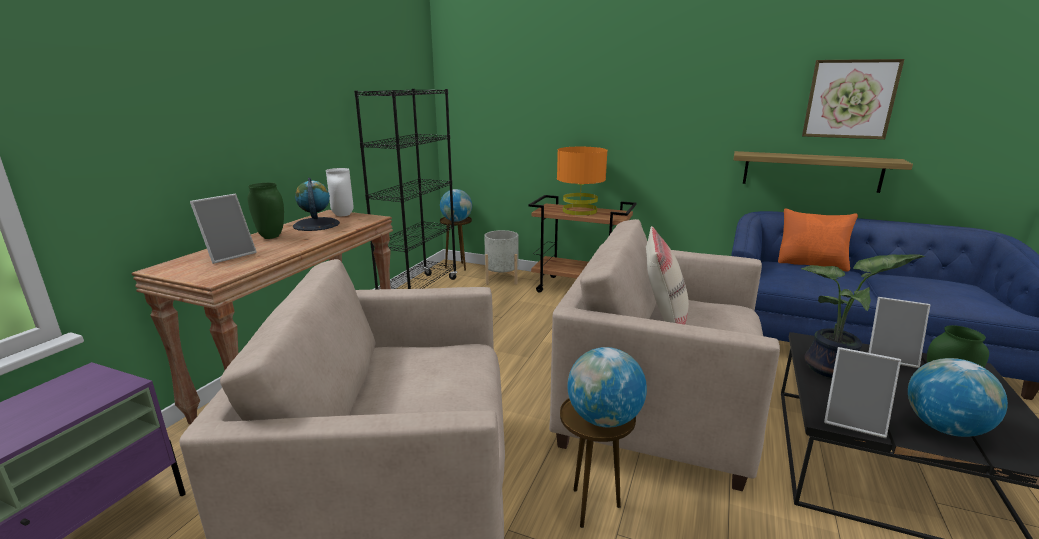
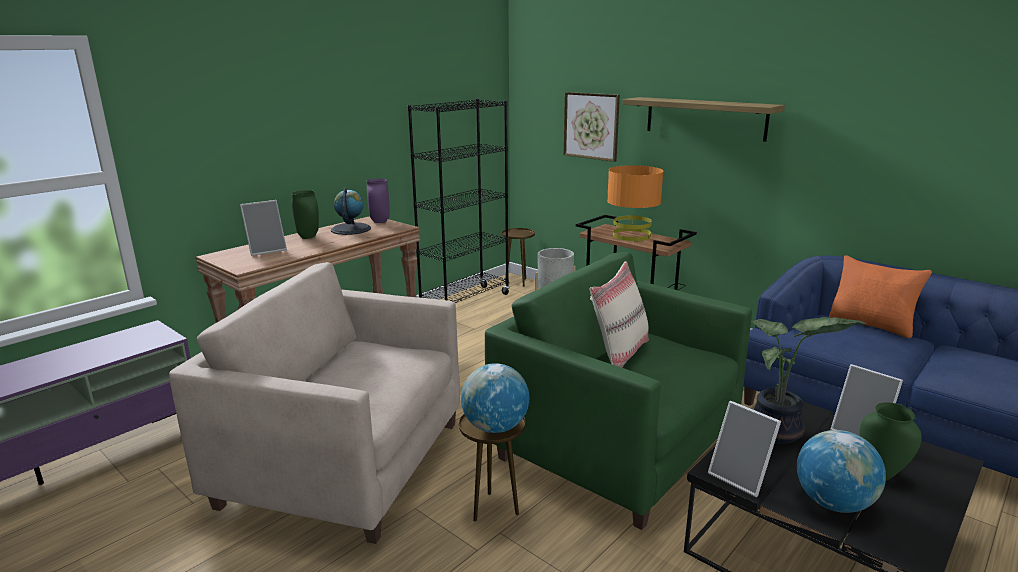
camera: 20 degrees right, 0 degrees up
white vase [326,168,354,216] -> purple vase [367,179,390,223]
globe [440,189,472,222] -> none
beige armchair [549,219,780,491] -> green armchair [485,252,752,530]
shelf [734,151,913,193] -> shelf moved to [623,97,785,142]
picture [802,59,905,139] -> picture moved to [564,92,620,162]

